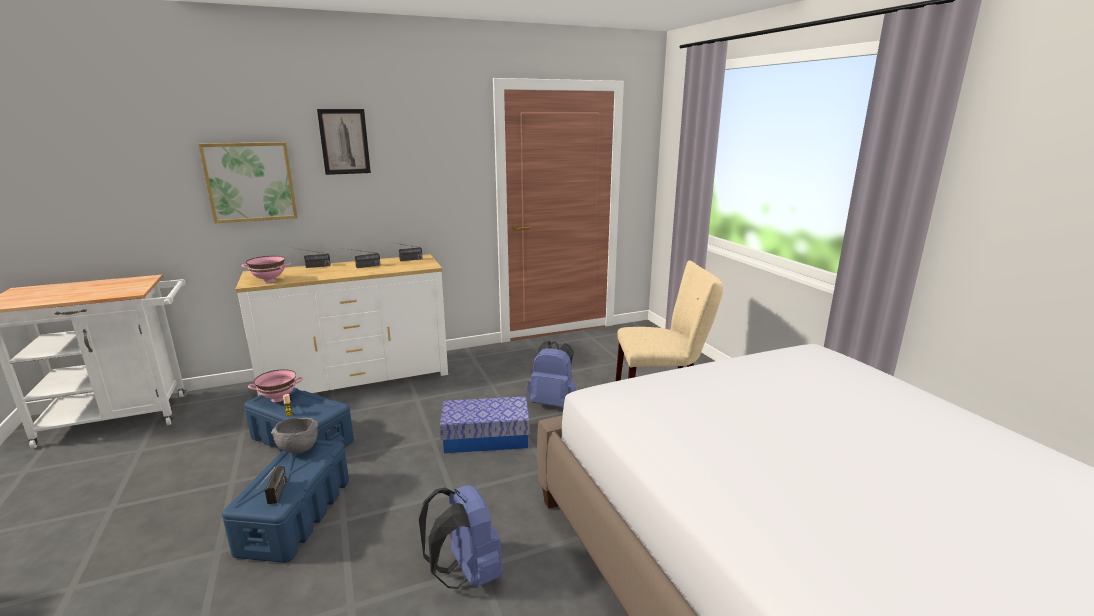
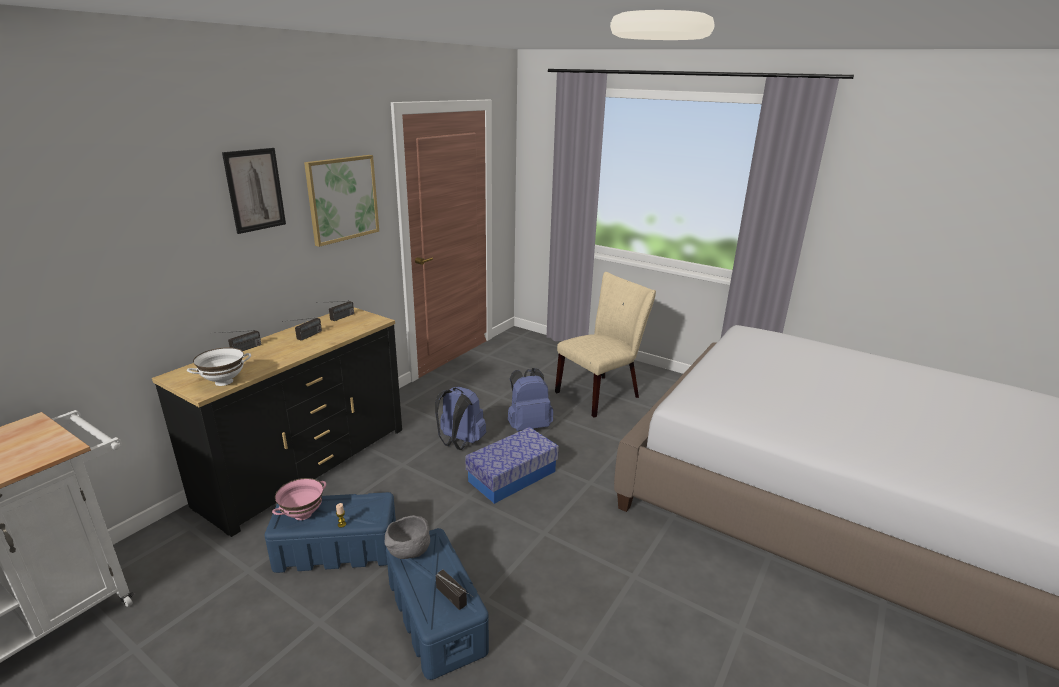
camera: 35 degrees left, 5 degrees up
picture [198,142,298,223] -> picture moved to [304,155,379,247]
white dresser [236,254,448,396] -> black dresser [152,307,402,537]
pink bowl [242,256,291,283] -> white bowl [187,347,251,386]
blue backpack [419,485,504,589] -> blue backpack moved to [435,386,486,450]

